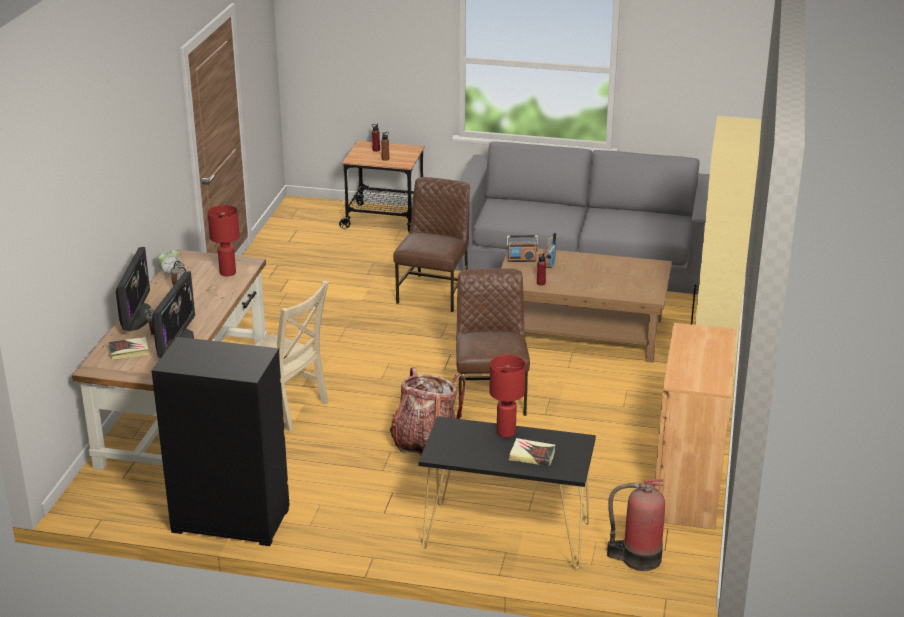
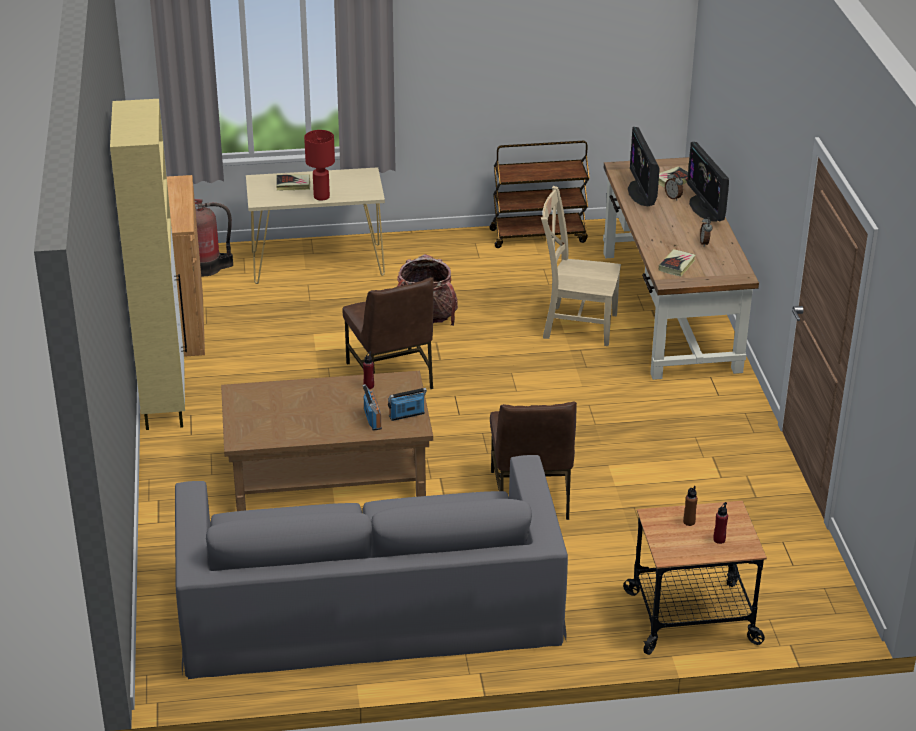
camera: 160 degrees right, 5 degrees up
black dresser [152,337,289,546] -> brown cart [490,141,590,248]
alarm clock [157,248,179,278] -> none
red table lamp [207,205,240,276] -> book [659,249,696,276]
black console table [419,416,596,570] -> beige console table [246,167,385,284]

